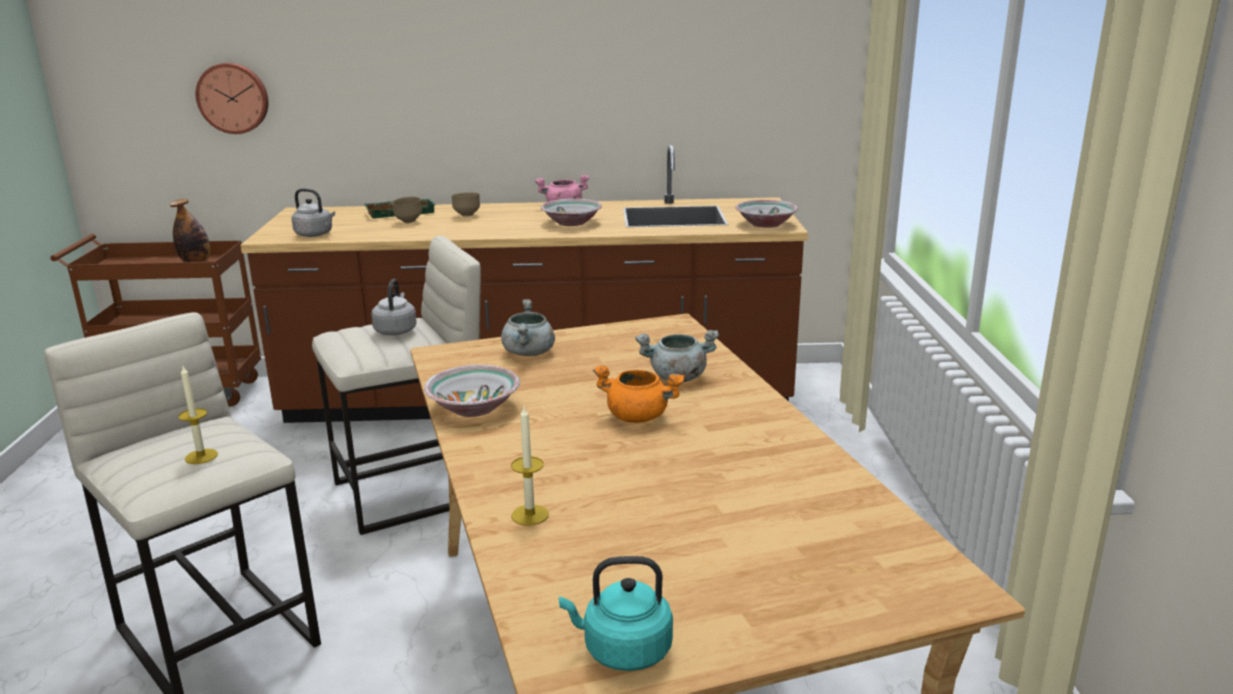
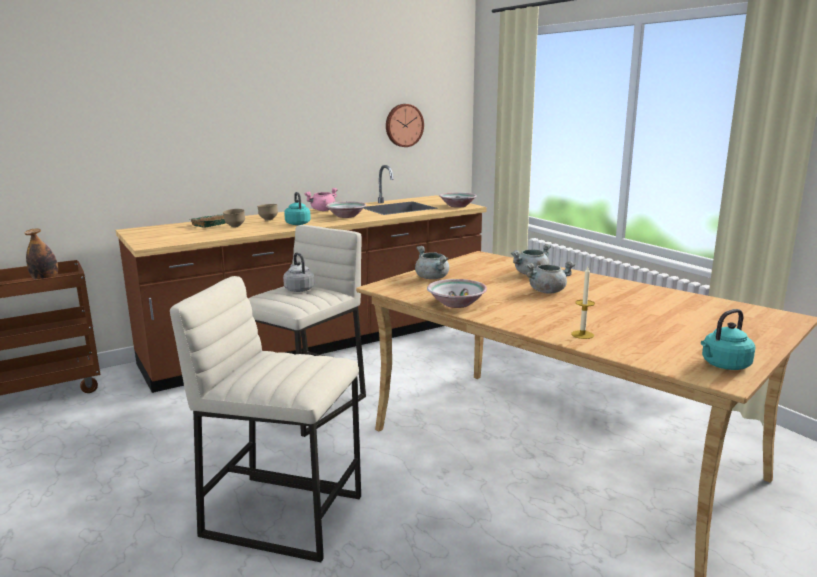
camera: 30 degrees left, 5 degrees down
candle [179,366,218,464] -> none
wall clock [196,63,268,134] -> wall clock moved to [386,104,424,147]
grey kettle [291,188,335,237] -> none
orange cooking pot [593,365,685,423] -> grey cooking pot [525,261,575,294]
none -> turquoise kettle [284,192,311,225]

